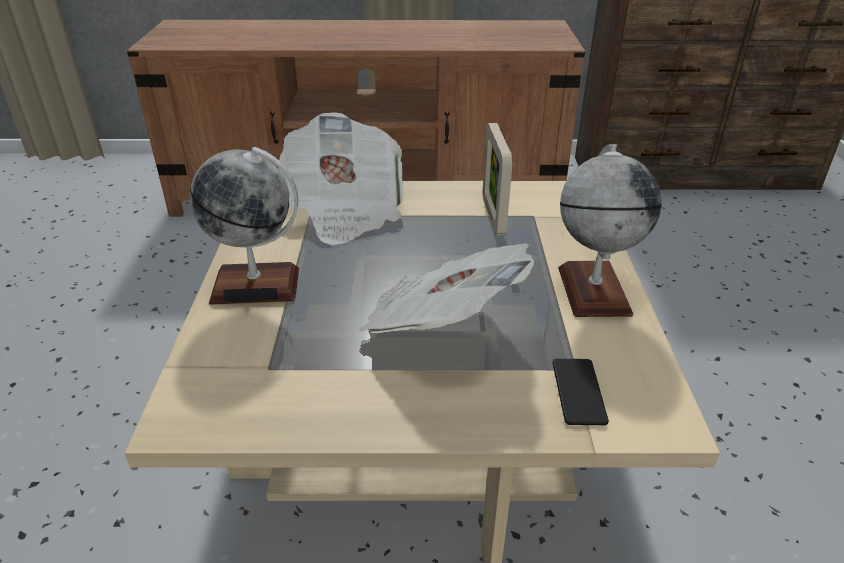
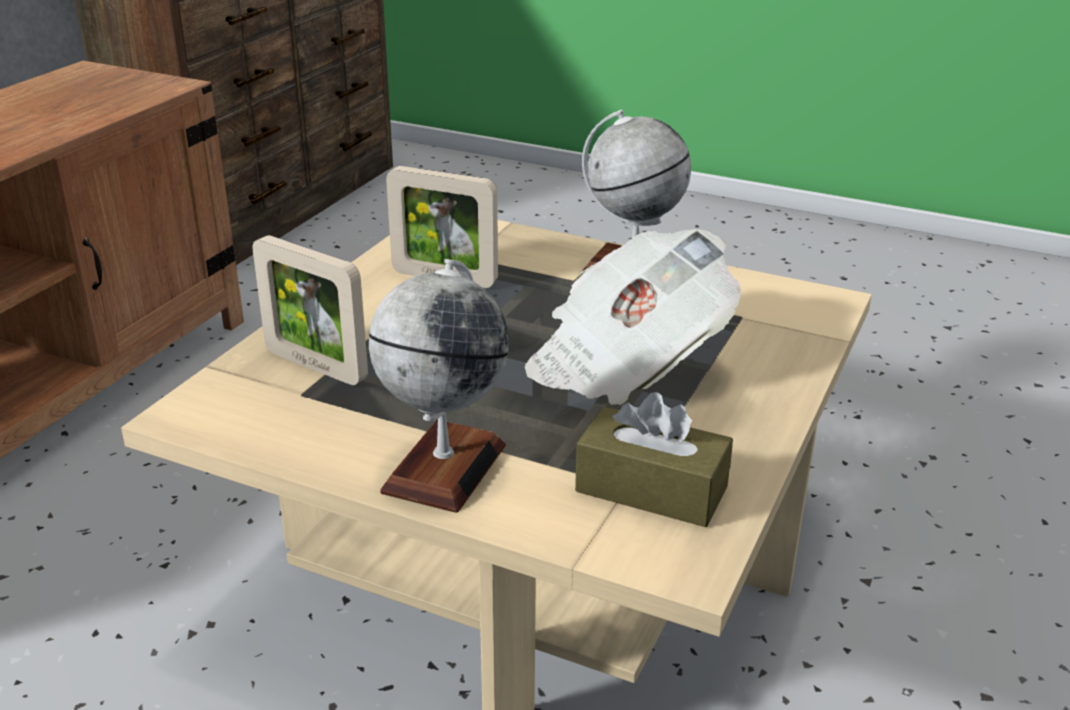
camera: 65 degrees left, 5 degrees down
newspaper [279,112,404,245] -> picture frame [253,235,368,385]
phone [552,359,609,425] -> none
none -> brown tissue box [575,392,733,527]

